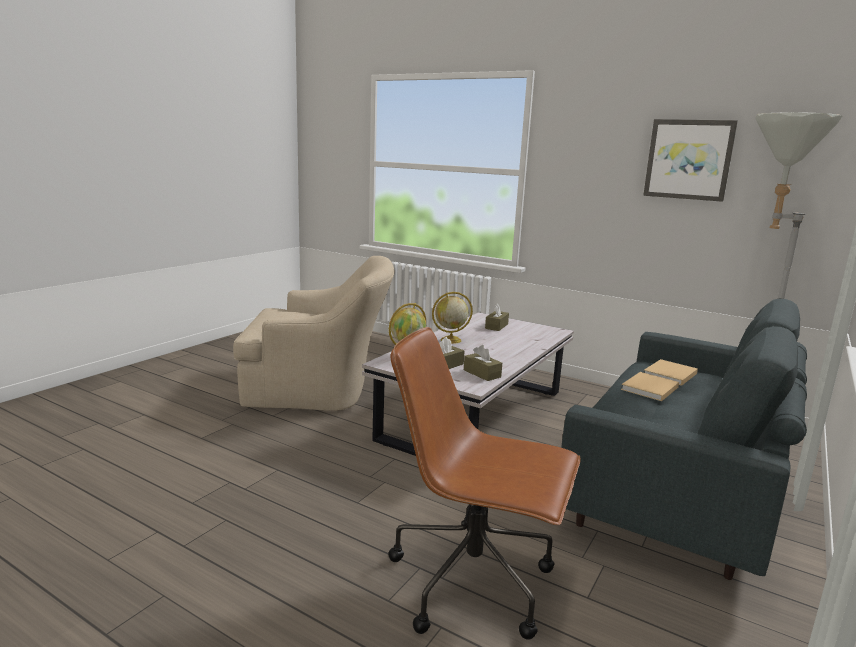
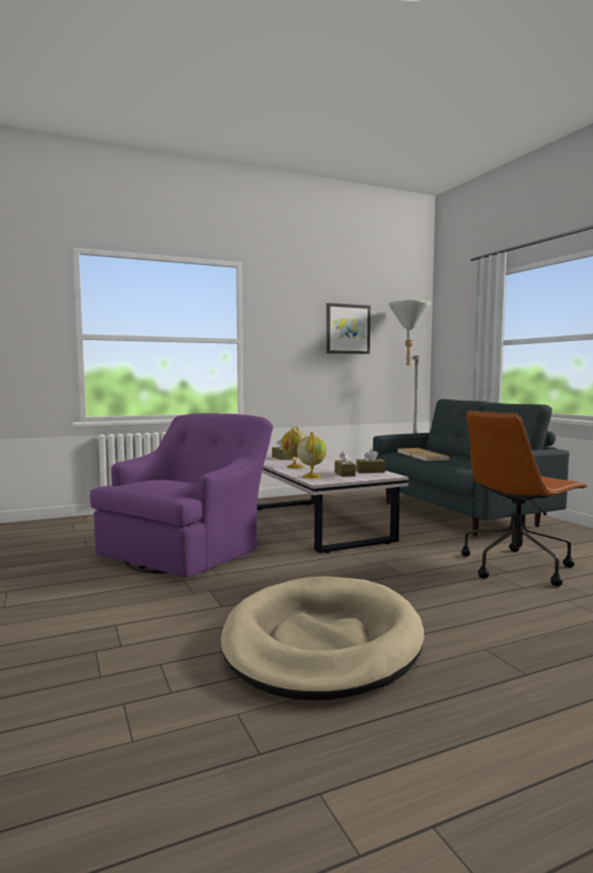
camera: 55 degrees left, 10 degrees down
beige armchair [233,256,395,411] -> purple armchair [90,413,273,578]
none -> beige dog bed [221,576,424,700]

